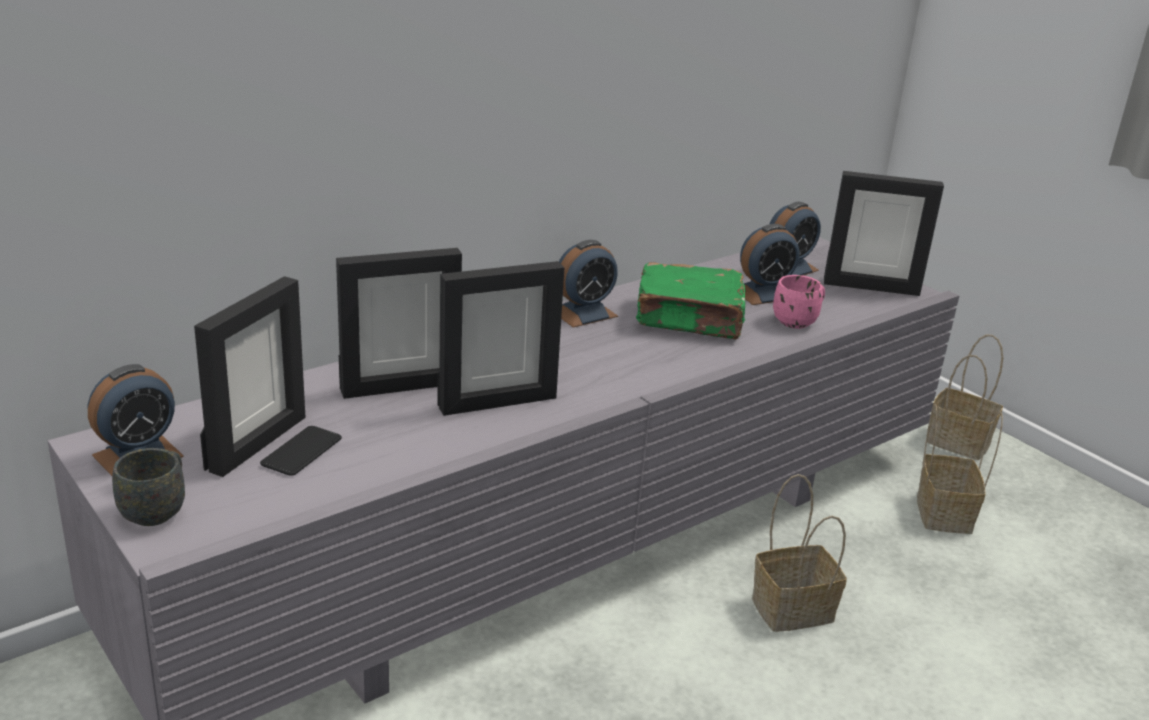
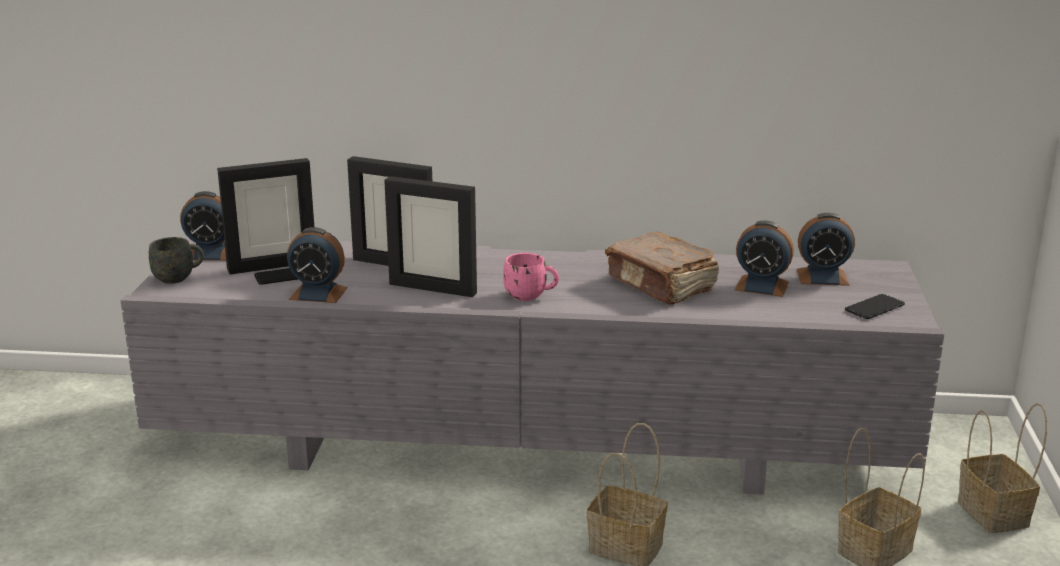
camera: 45 degrees right, 5 degrees down
alarm clock [559,240,618,328] -> alarm clock moved to [287,227,348,303]
green book [636,262,745,340] -> brown book [605,232,719,305]
pink mug [773,275,825,329] -> pink mug moved to [503,253,559,301]
picture frame [824,171,944,296] -> phone [845,294,905,319]

